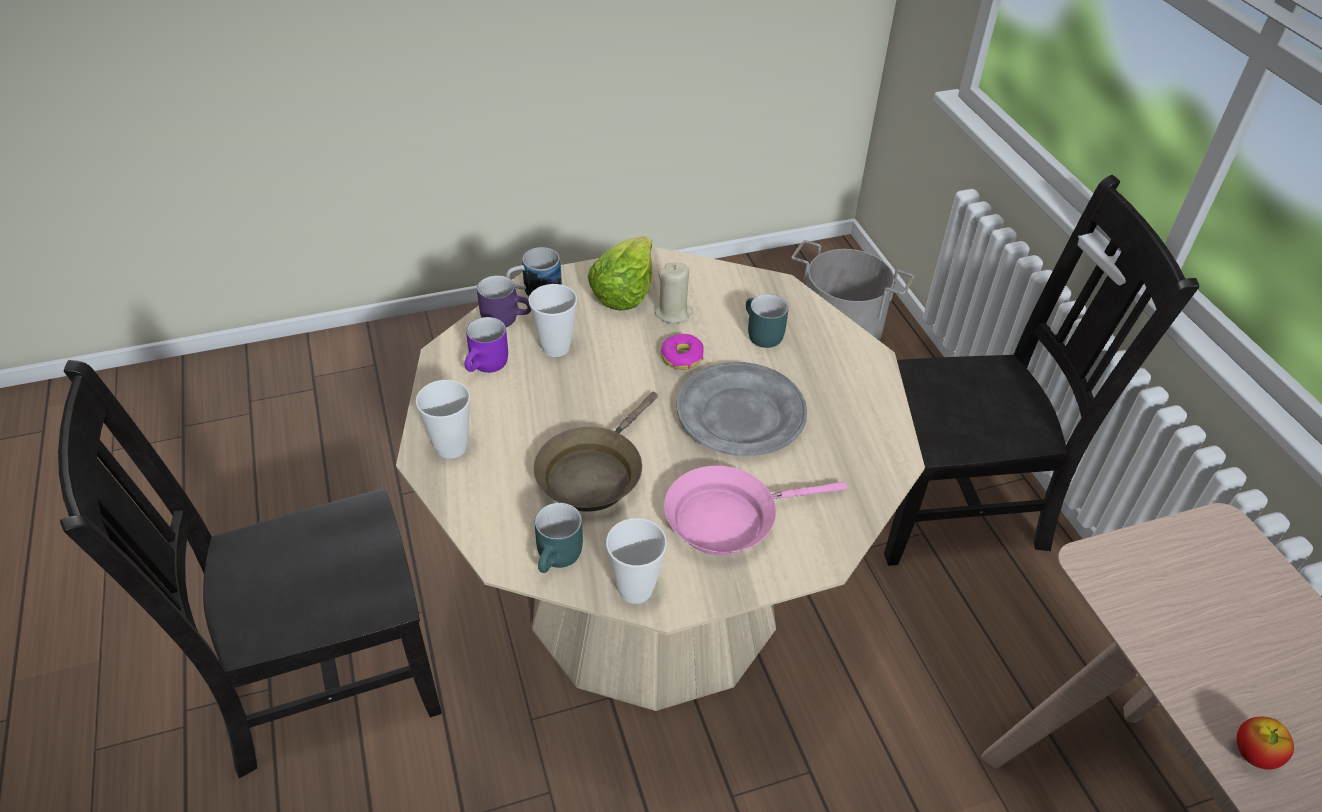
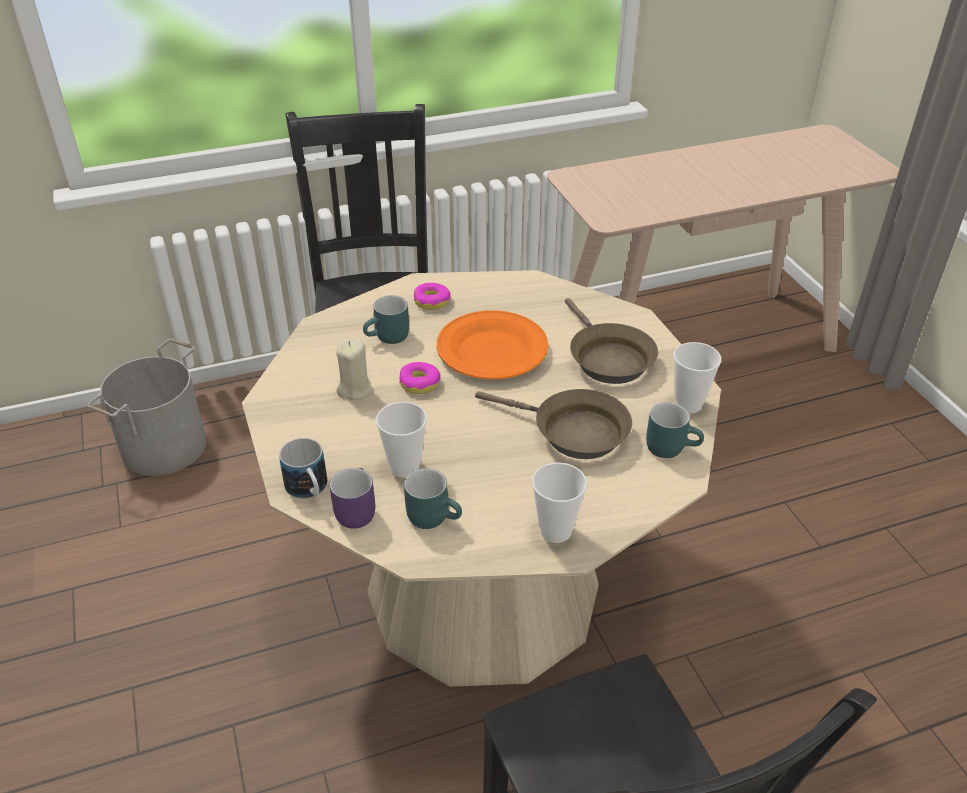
camera: 90 degrees left, 5 degrees down
purple mug [465,317,508,373] -> turquoise mug [404,468,462,529]
lettuce [588,236,652,310] -> none
pink frying pan [664,466,847,555] -> brown frying pan [565,298,658,384]
grey plate [677,362,807,456] -> orange plate [437,310,548,379]
apple [1237,717,1294,770] -> none
none -> donut [414,283,451,310]

